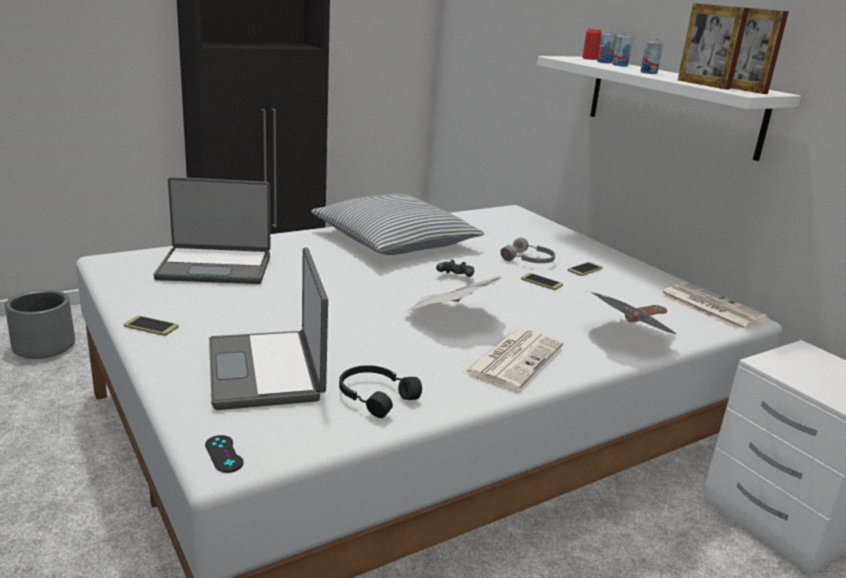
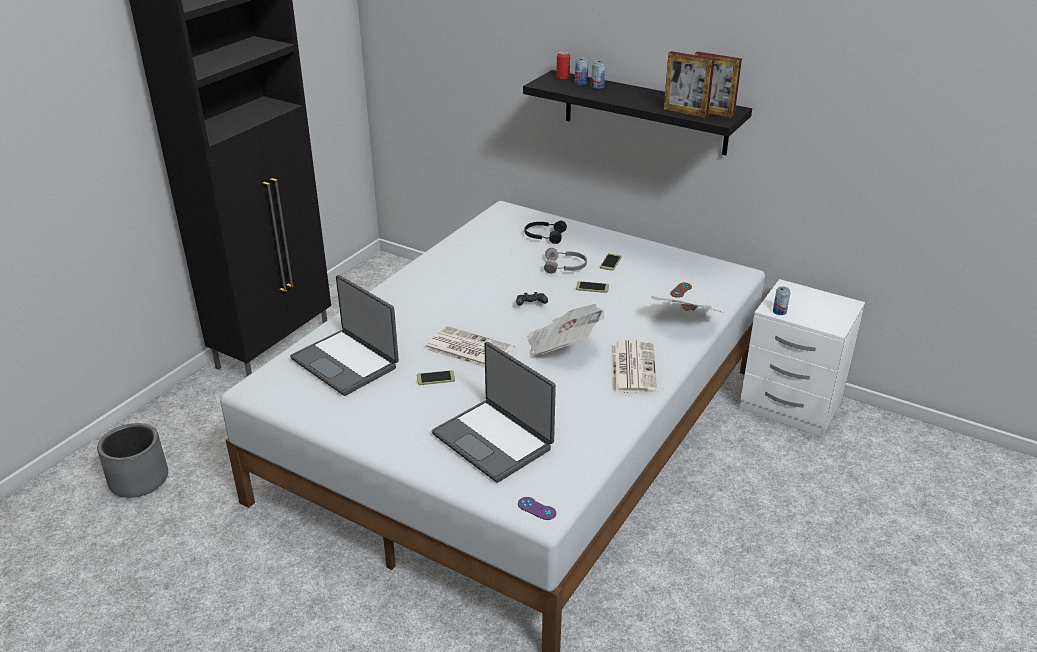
camera: 25 degrees left, 10 degrees up
phone [124,315,179,336] -> phone moved to [417,370,455,385]
laptop [154,177,271,284] -> laptop turned 75 degrees clockwise [290,275,399,396]
black game controller [205,435,244,473] -> purple game controller [518,497,556,520]
pillow [311,194,484,255] -> none
black headphones [339,365,422,418] -> black headphones moved to [525,221,567,244]
white shelf [537,56,801,161] -> black shelf [523,70,752,156]
can [641,39,663,74] -> can moved to [773,286,790,315]
newspaper [660,282,770,331] -> newspaper moved to [425,326,515,368]

